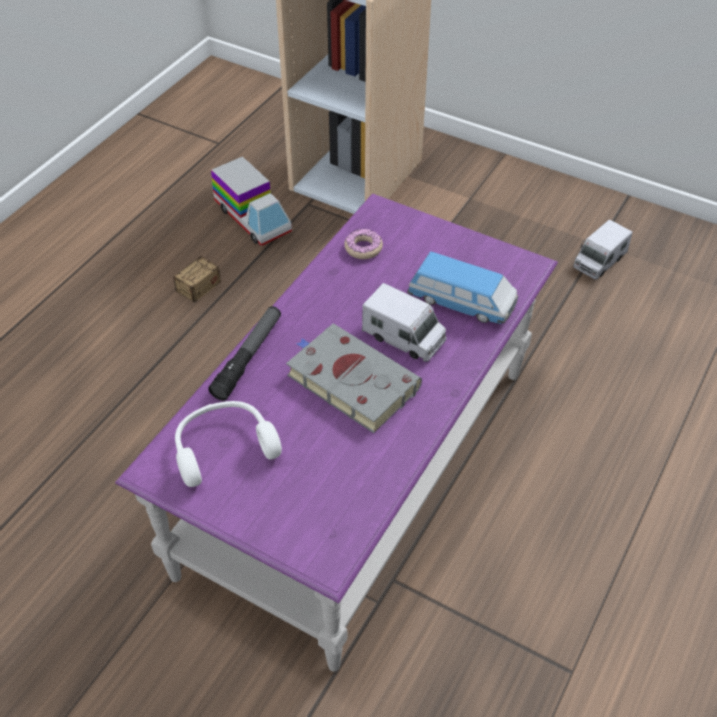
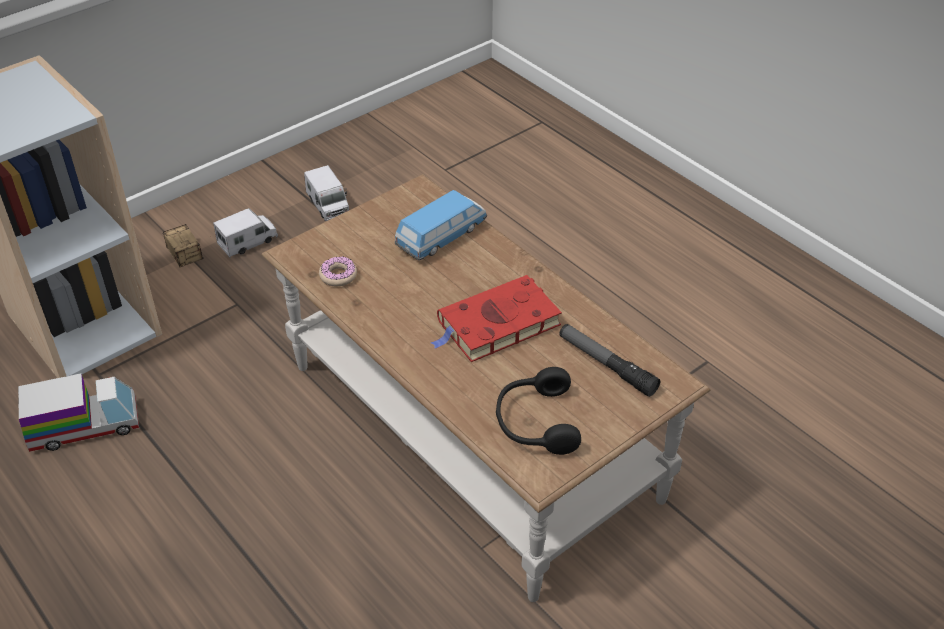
camera: 70 degrees left, 5 degrees down
purple coffee table [115,193,558,672] -> brown coffee table [262,174,711,602]
storage box [143,256,221,302] -> storage box moved to [163,224,211,267]
white headphones [175,401,282,487] -> black headphones [496,367,581,455]
flashlight [208,306,281,400] -> flashlight moved to [559,324,660,397]
grey book [286,324,422,433] -> red book [431,275,562,362]
toy truck [362,283,446,362] -> toy truck moved to [213,208,278,258]

